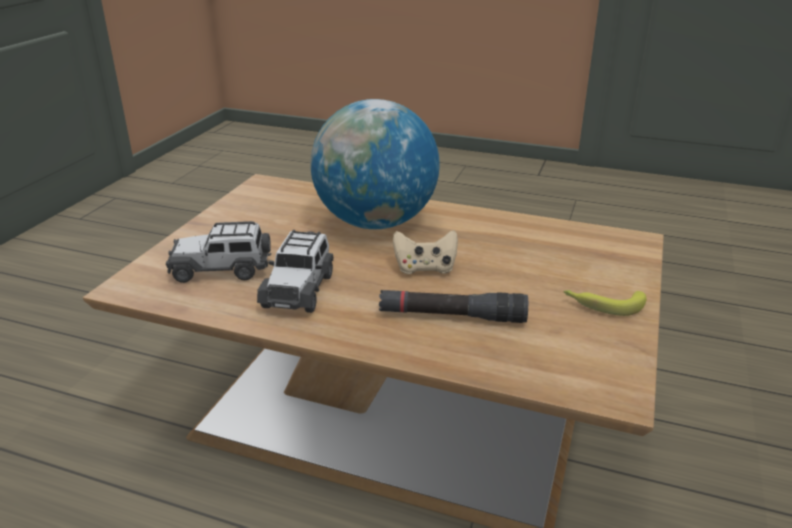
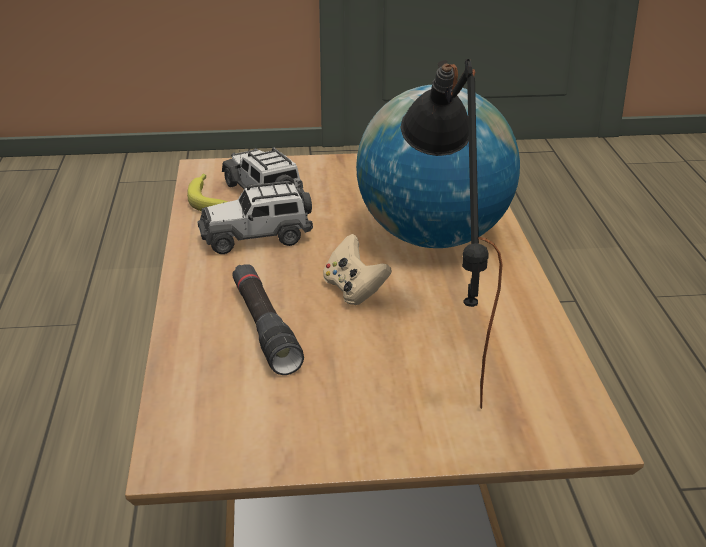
camera: 65 degrees right, 0 degrees up
banana [563,290,646,316] -> banana moved to [187,173,227,211]
none -> black table lamp [401,59,503,409]

